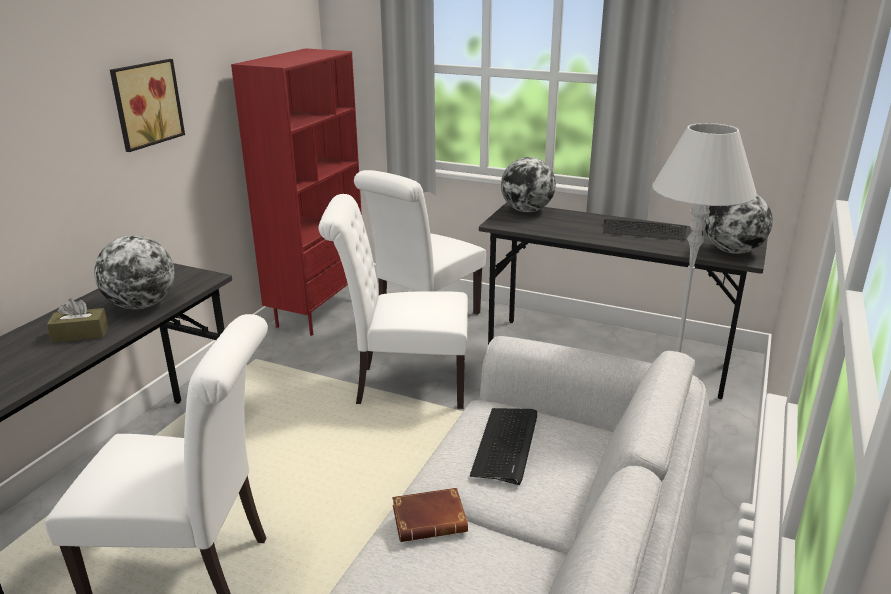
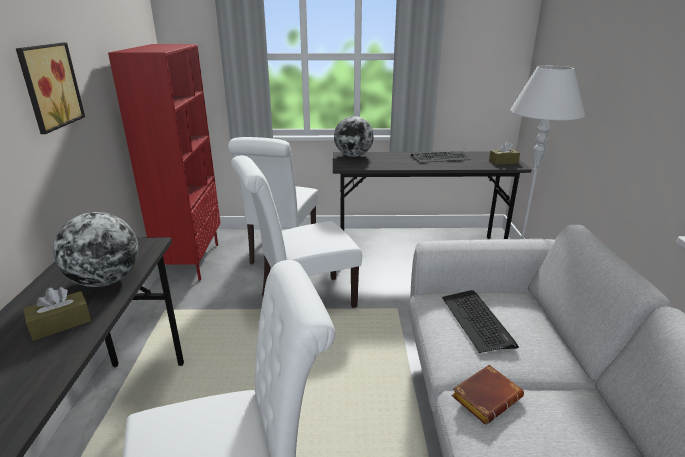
camera: 25 degrees left, 0 degrees up
globe [705,195,773,254] -> brown tissue box [489,141,520,165]

